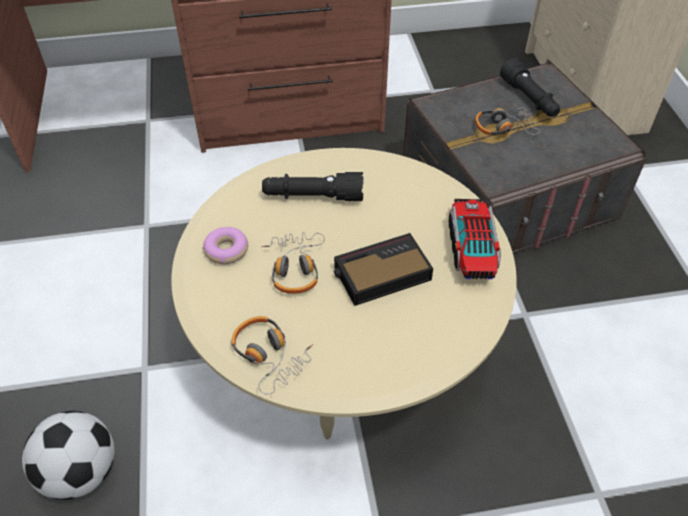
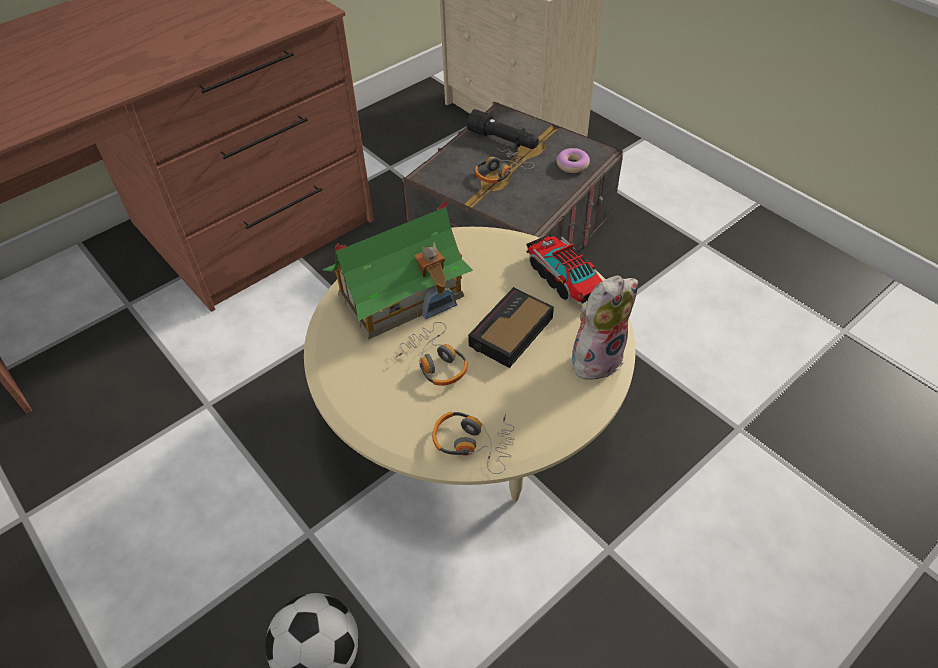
camera: 30 degrees left, 0 degrees up
donut [203,227,249,264] -> donut moved to [557,148,590,173]
black flashlight [262,172,363,201] -> toy house [323,201,473,340]
none -> plush toy [572,276,638,383]

